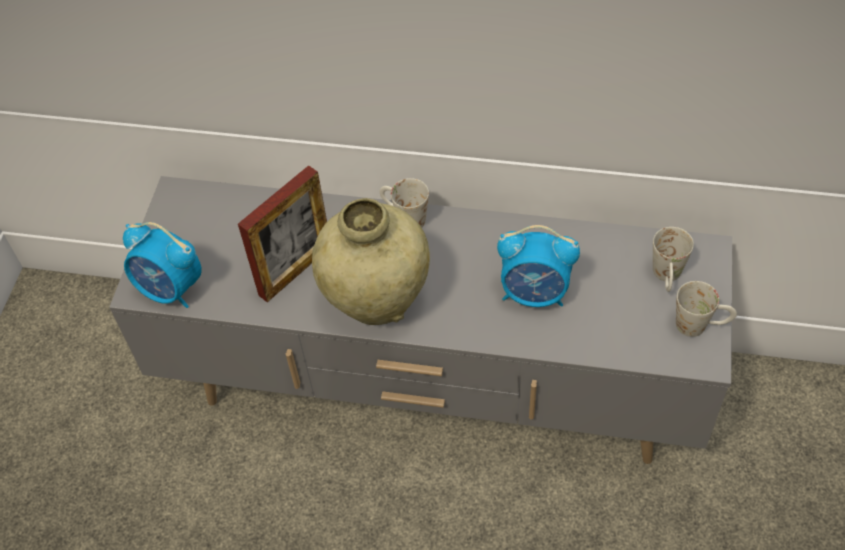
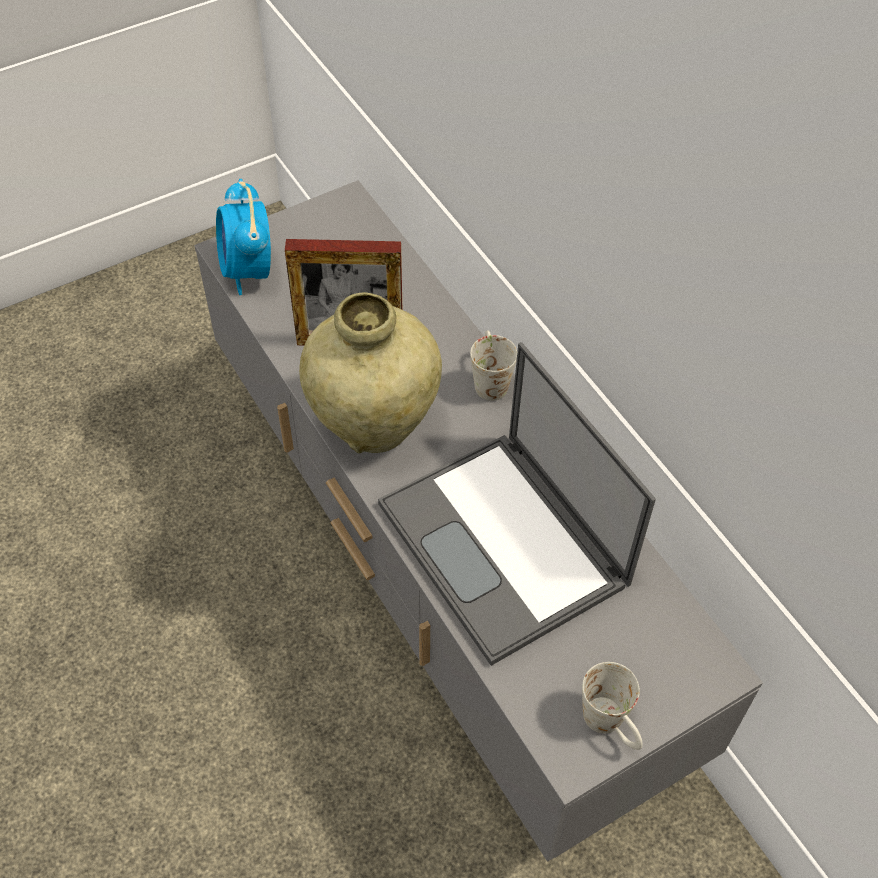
camera: 45 degrees right, 0 degrees up
alarm clock [497,225,580,307] -> laptop [378,342,656,666]
white mug [653,227,694,292] -> none

